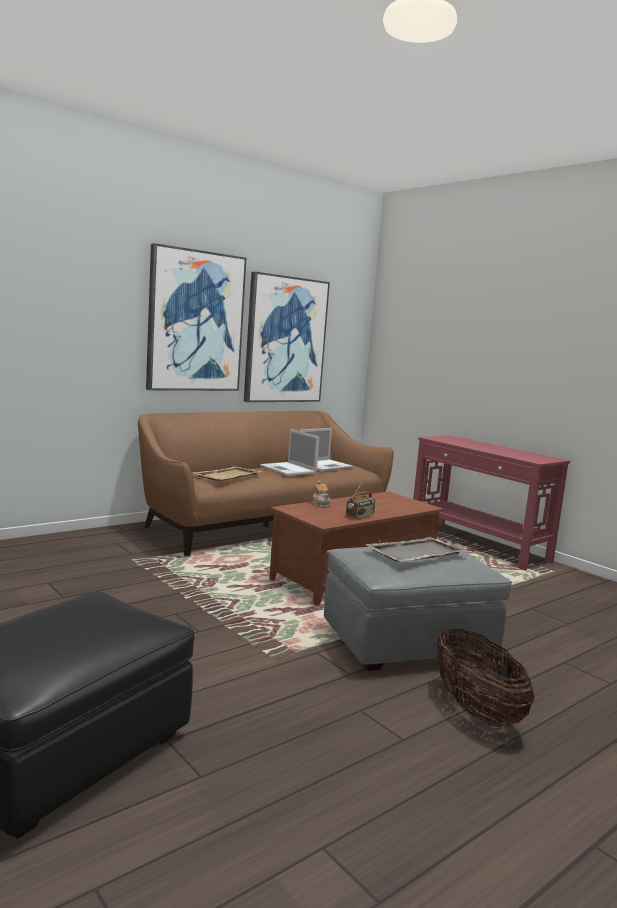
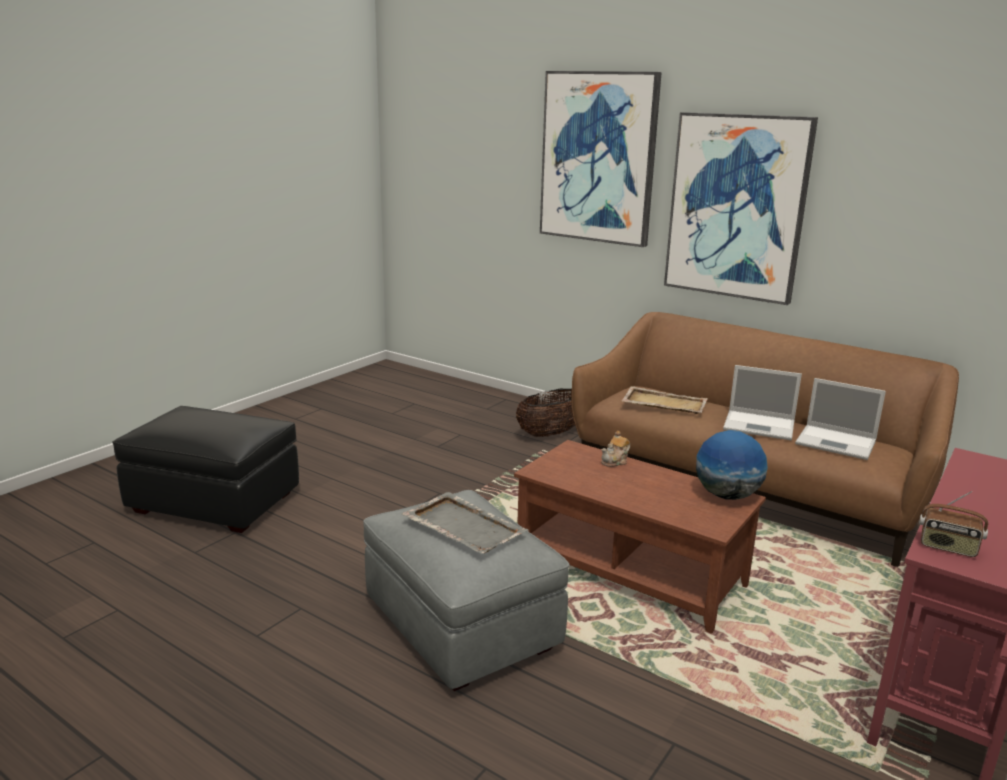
camera: 75 degrees right, 10 degrees up
picture [244,272,330,402] -> picture moved to [540,71,662,247]
laptop [260,429,320,476] -> laptop turned 105 degrees counterclockwise [723,365,802,440]
radio [346,481,375,519] -> radio moved to [919,491,988,557]
basket [436,629,534,727] -> basket moved to [516,389,575,437]
none -> globe [696,430,768,500]

